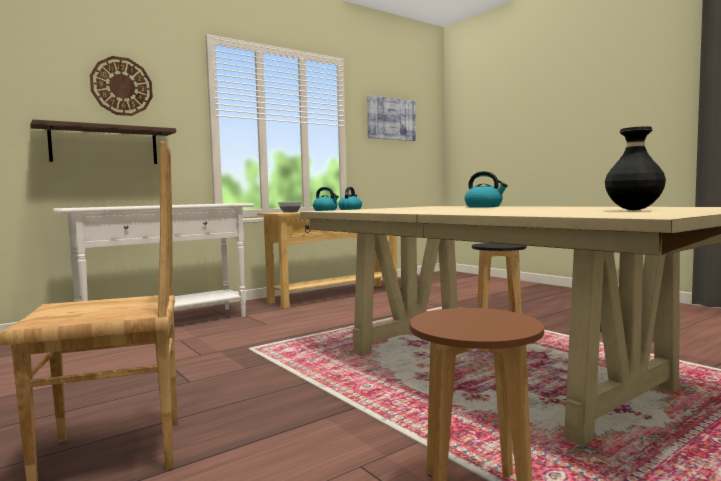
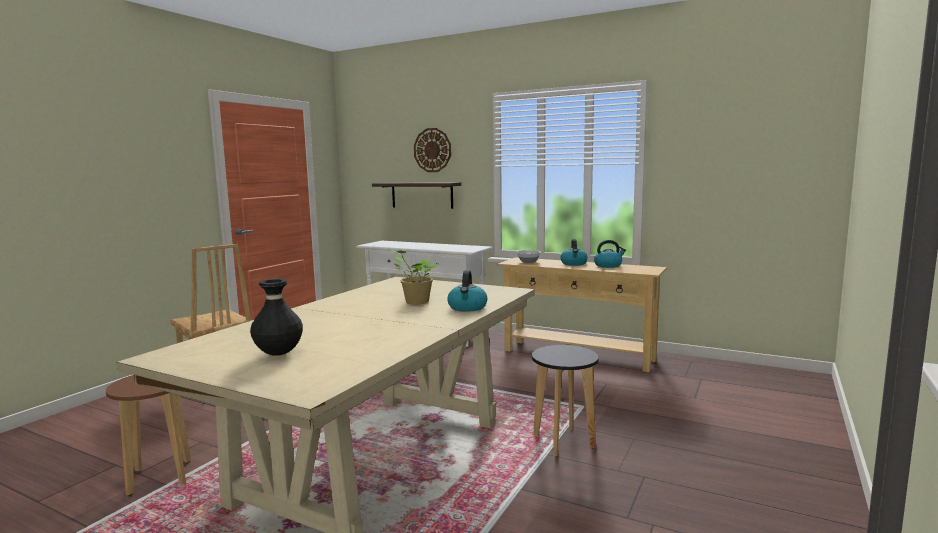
camera: 65 degrees right, 5 degrees up
picture [367,95,416,141] -> none
none -> potted plant [389,249,439,304]

